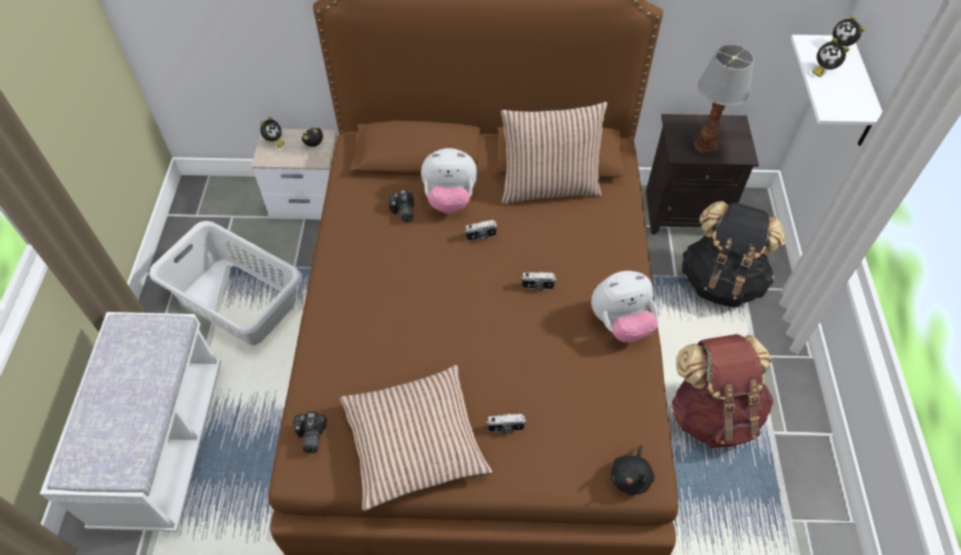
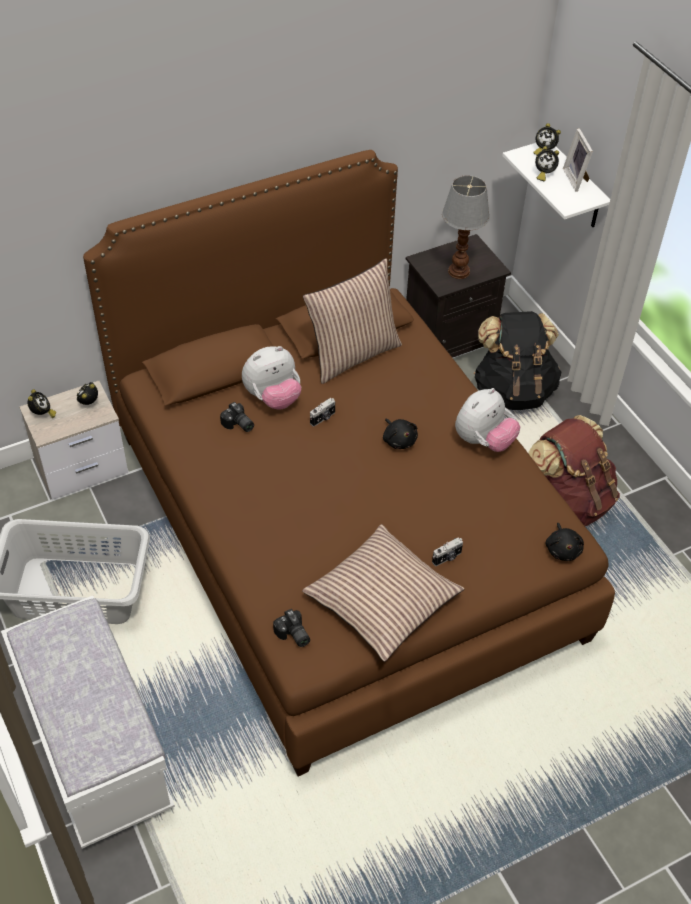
camera: 30 degrees left, 5 degrees down
camera [521,272,556,291] -> black plush toy [383,418,418,449]
none -> picture frame [563,129,593,192]

